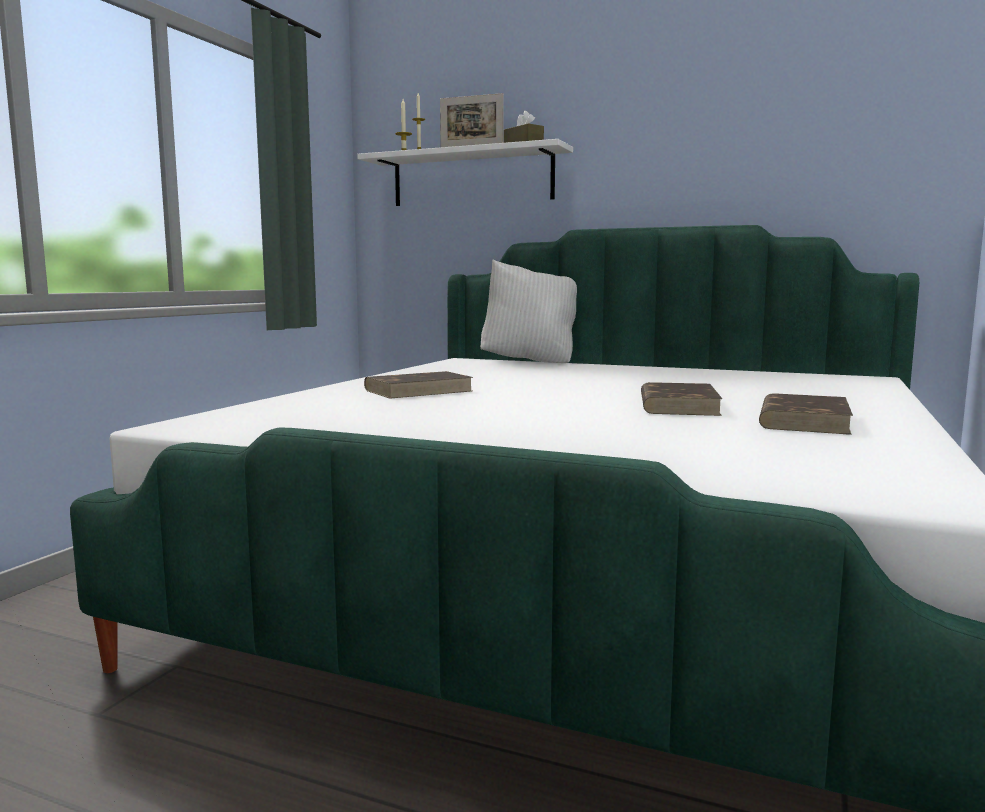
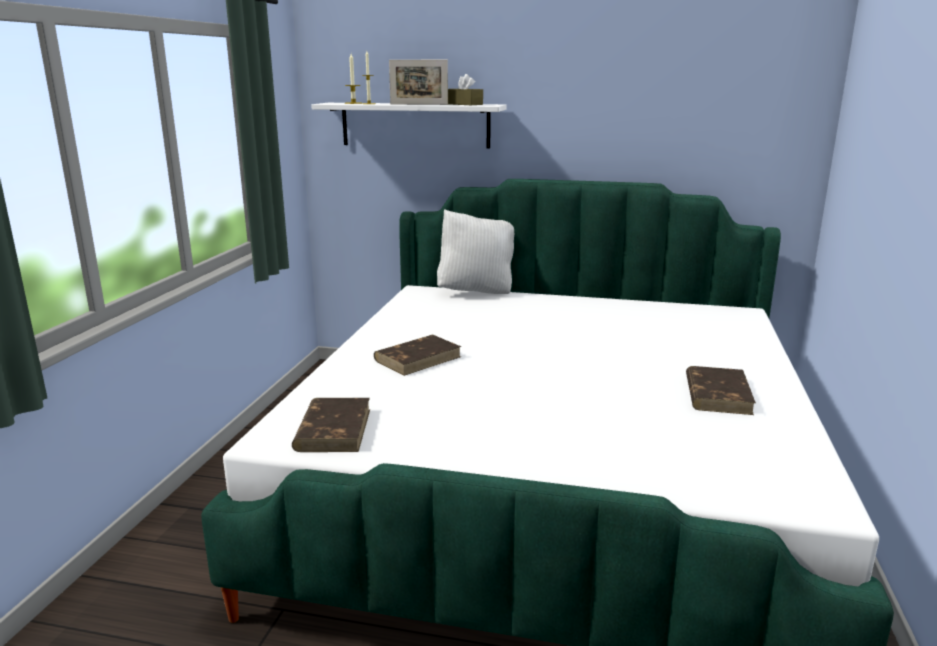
camera: 10 degrees left, 10 degrees up
brown book [641,382,722,416] -> brown book moved to [292,398,370,452]

